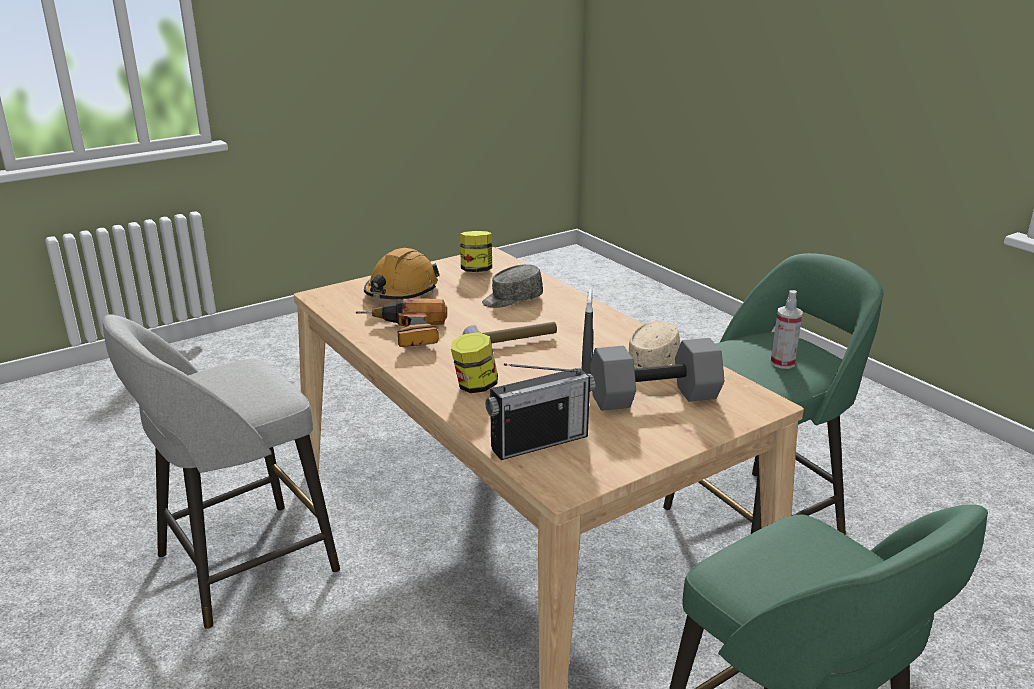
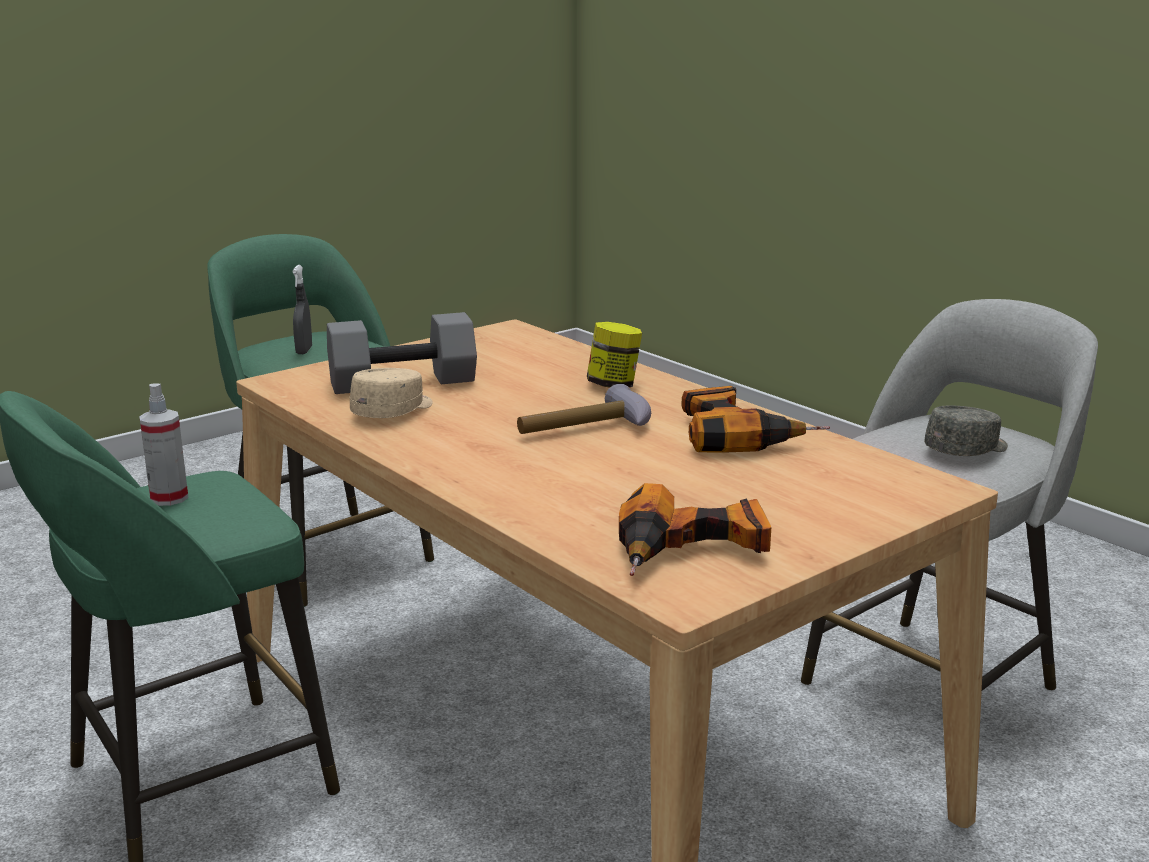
camera: 175 degrees right, 5 degrees down
orange hard hat [364,248,440,299] -> none
jar [460,231,492,272] -> power drill [619,483,771,576]
grey cap [482,264,543,308] -> grey cap moved to [924,406,1008,456]
radio [485,364,596,460] -> none
grey spray bottle [582,289,593,374] -> grey spray bottle moved to [292,265,312,354]

